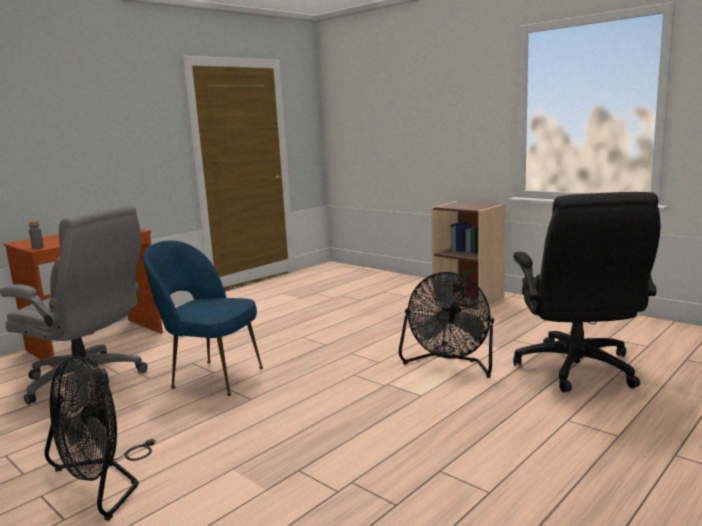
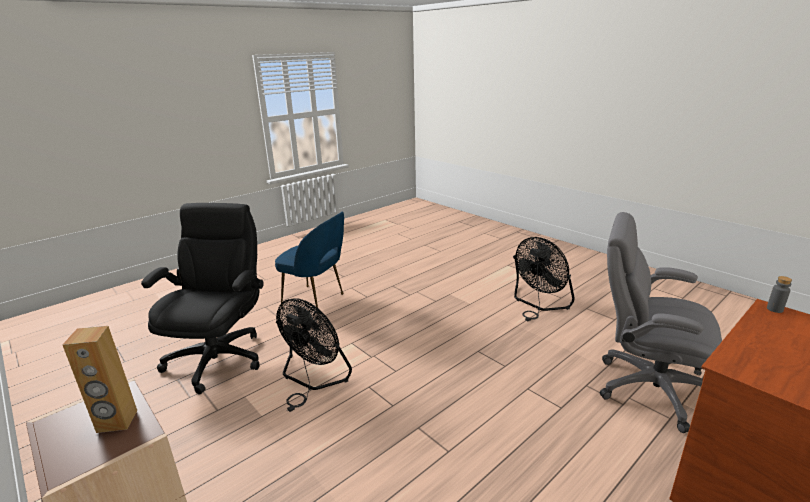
camera: 175 degrees left, 10 degrees up
blue chair [143,241,263,396] -> blue chair moved to [275,211,344,308]
none -> brown speaker [62,326,137,433]

